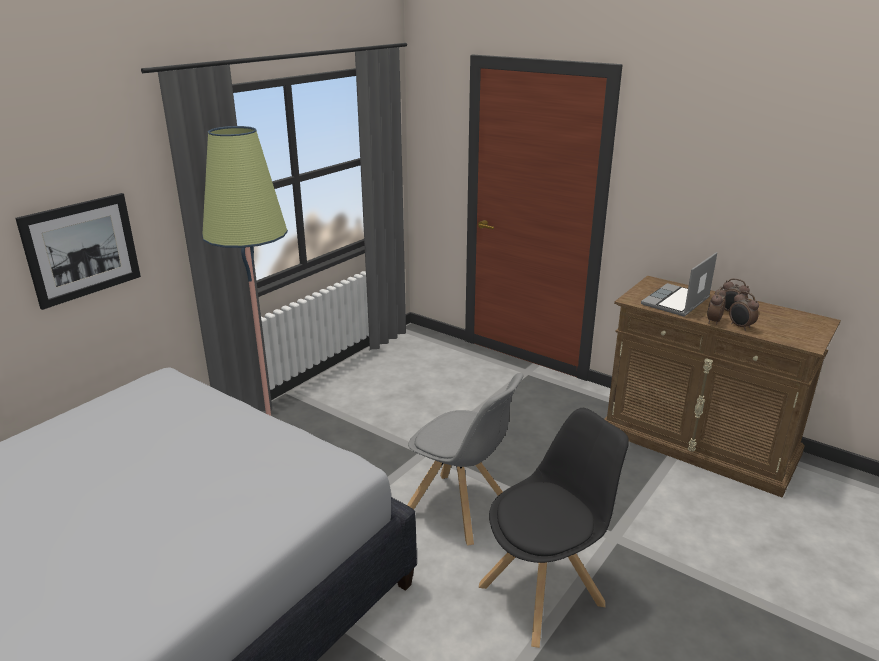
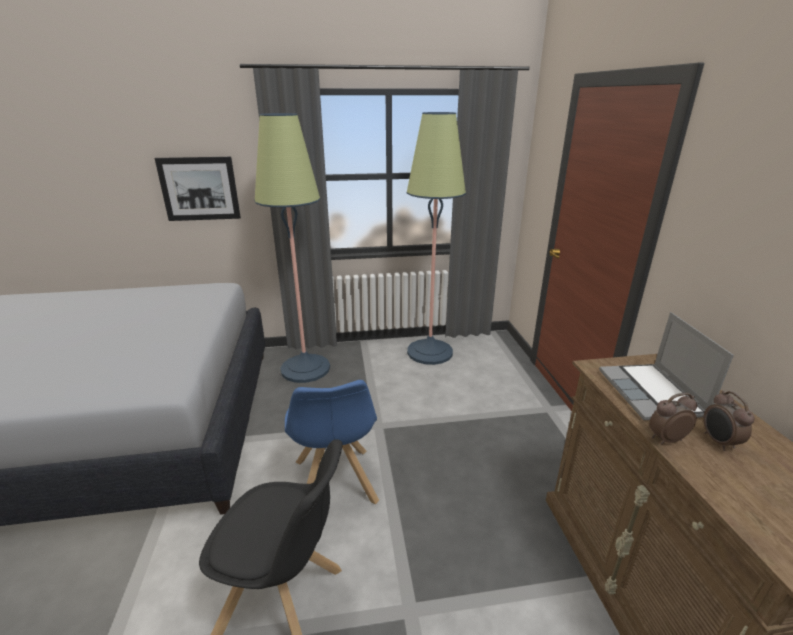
camera: 45 degrees right, 0 degrees up
grey chair [407,373,524,546] -> blue chair [285,380,379,504]
laptop [641,252,717,317] -> laptop turned 90 degrees counterclockwise [599,312,734,420]
alarm clock [729,291,759,331] -> none
none -> floor lamp [407,112,466,365]

